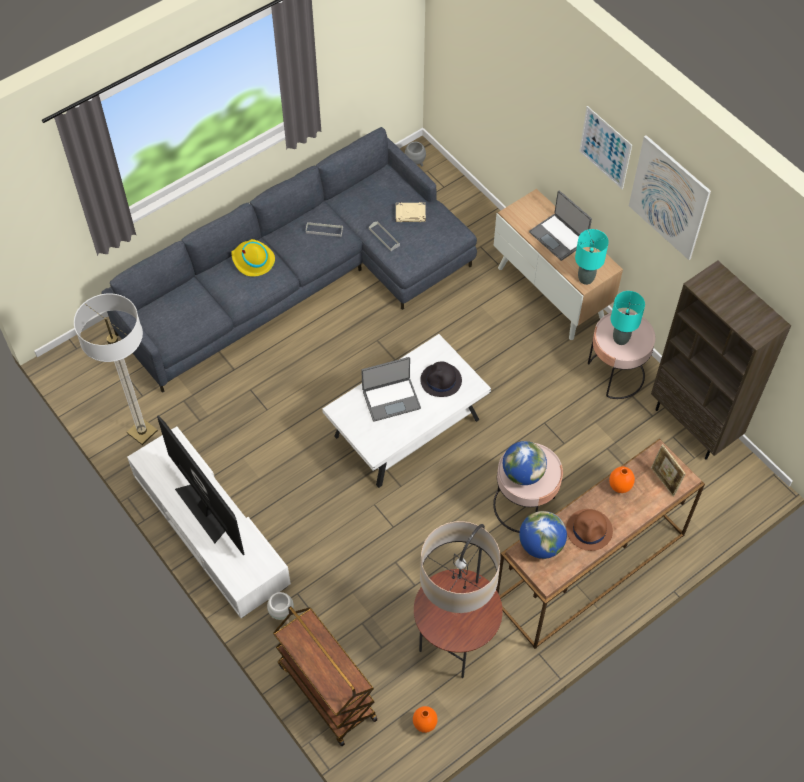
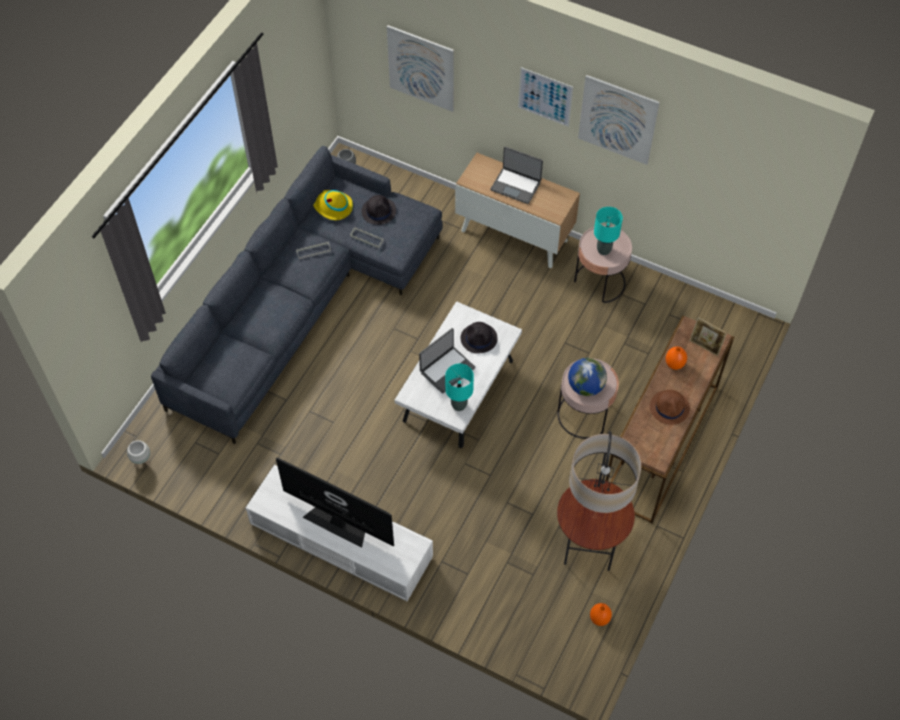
camera: 25 degrees left, 0 degrees up
floor lamp [74,293,158,445] -> none
yellow hat [231,239,275,277] -> yellow hat moved to [313,190,353,220]
white planter [267,592,294,624] -> white planter moved to [127,440,151,467]
brown cart [273,606,378,746] -> none
beige book [396,202,426,222] -> black hat [362,195,396,225]
globe [519,511,567,559] -> none
turquoise table lamp [575,229,609,285] -> turquoise table lamp moved to [445,364,474,411]
brown bookcase [651,260,791,460] -> none
none -> picture [387,25,454,112]

